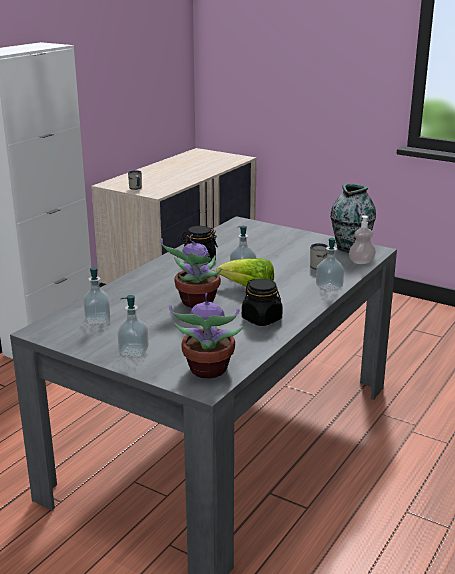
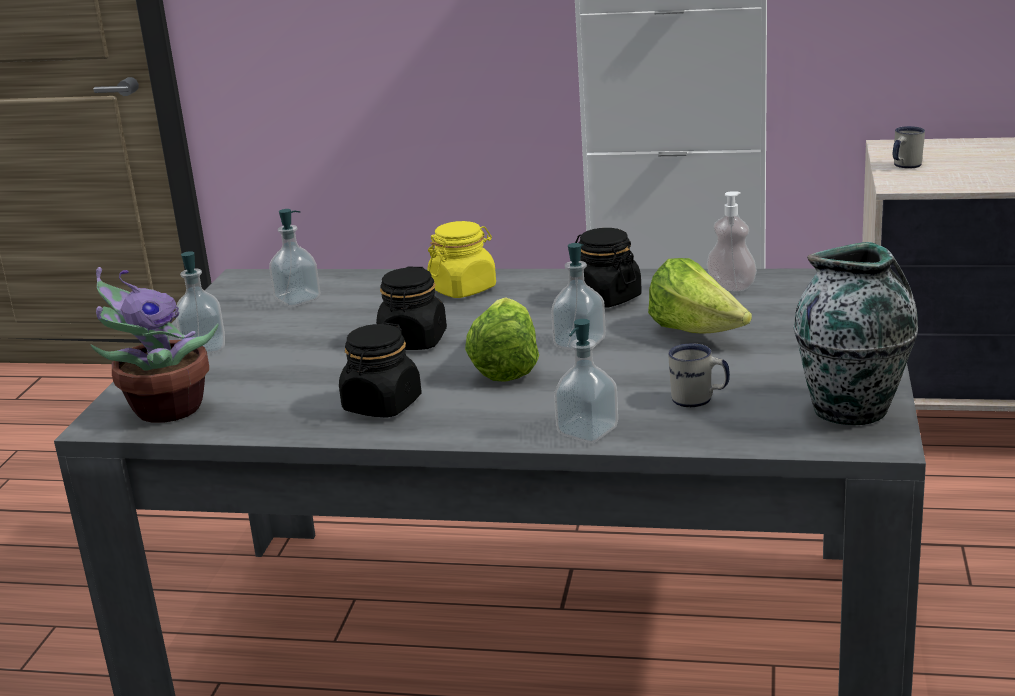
camera: 70 degrees right, 0 degrees up
potted plant [160,234,222,308] -> black jar [376,267,447,350]
soap dispenser [349,215,376,264] -> soap dispenser moved to [707,191,757,292]
none -> yellow jar [427,221,496,298]
none -> lettuce [648,258,752,334]

